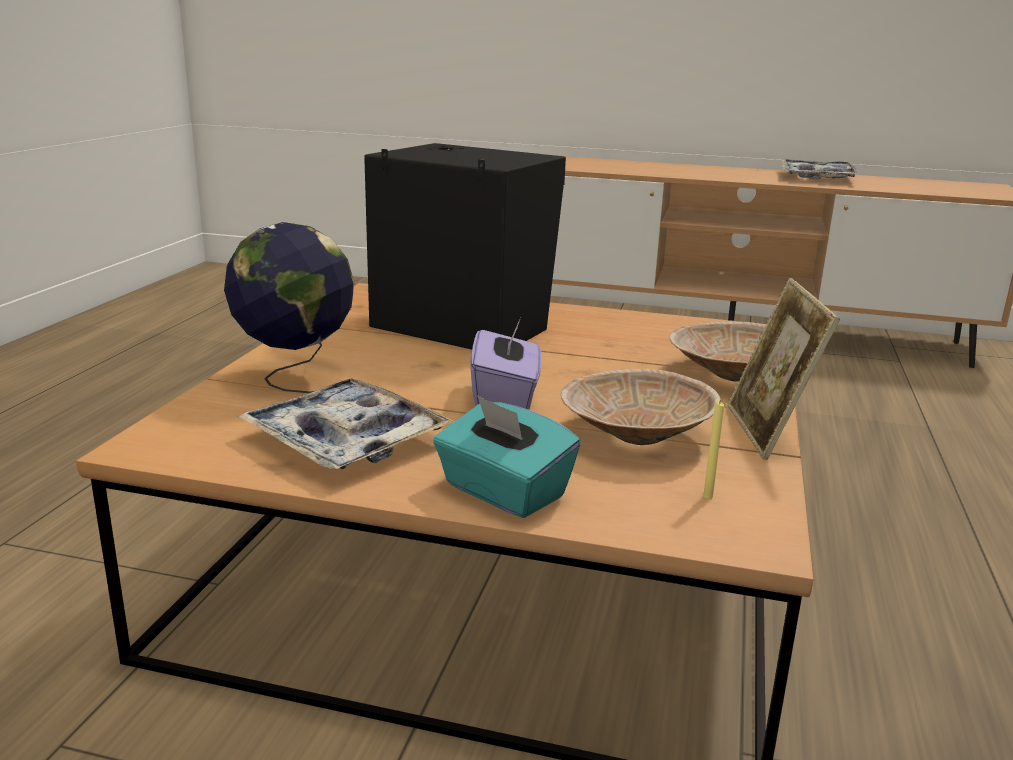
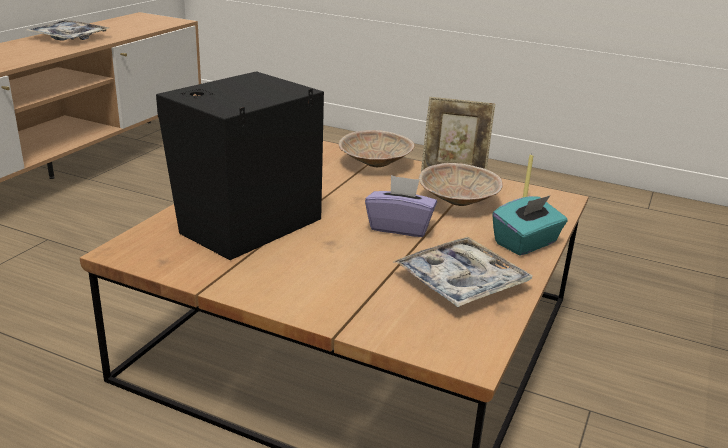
camera: 80 degrees left, 5 degrees up
globe [224,222,354,393] -> none

